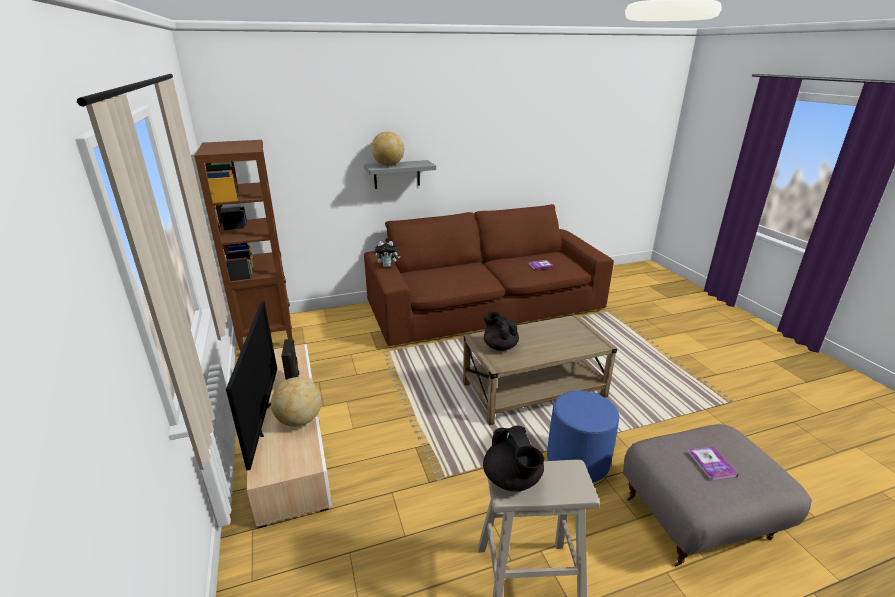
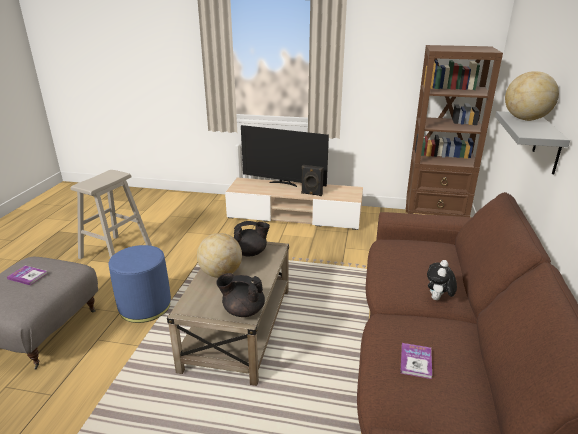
camera: 120 degrees right, 0 degrees up
globe [271,377,322,427] -> globe moved to [197,233,242,278]
plush toy [375,241,400,267] -> plush toy moved to [427,260,457,300]
black teapot [483,426,544,492] -> black teapot moved to [216,273,265,317]

